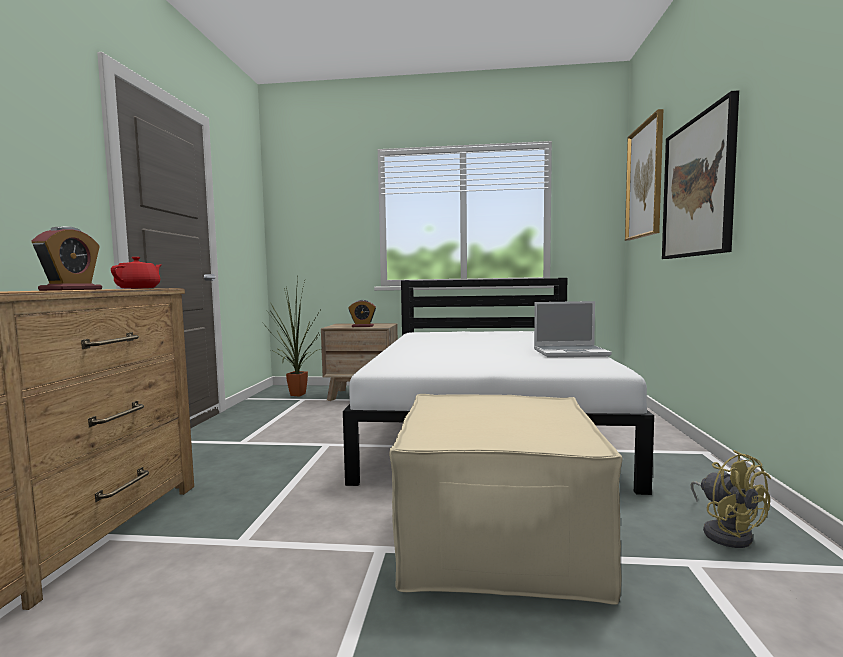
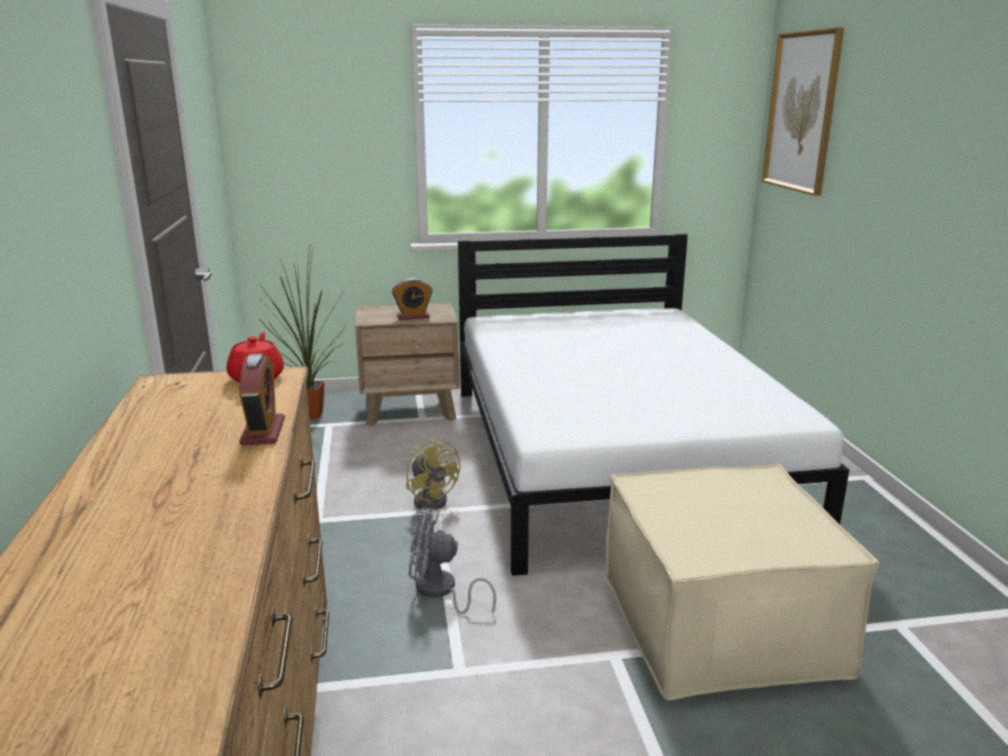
camera: 15 degrees left, 15 degrees up
laptop [534,301,612,358] -> none
picture [662,90,739,259] -> none
yellow fan [690,450,771,548] -> yellow fan moved to [406,437,460,511]
none -> grey fan [409,508,496,614]

